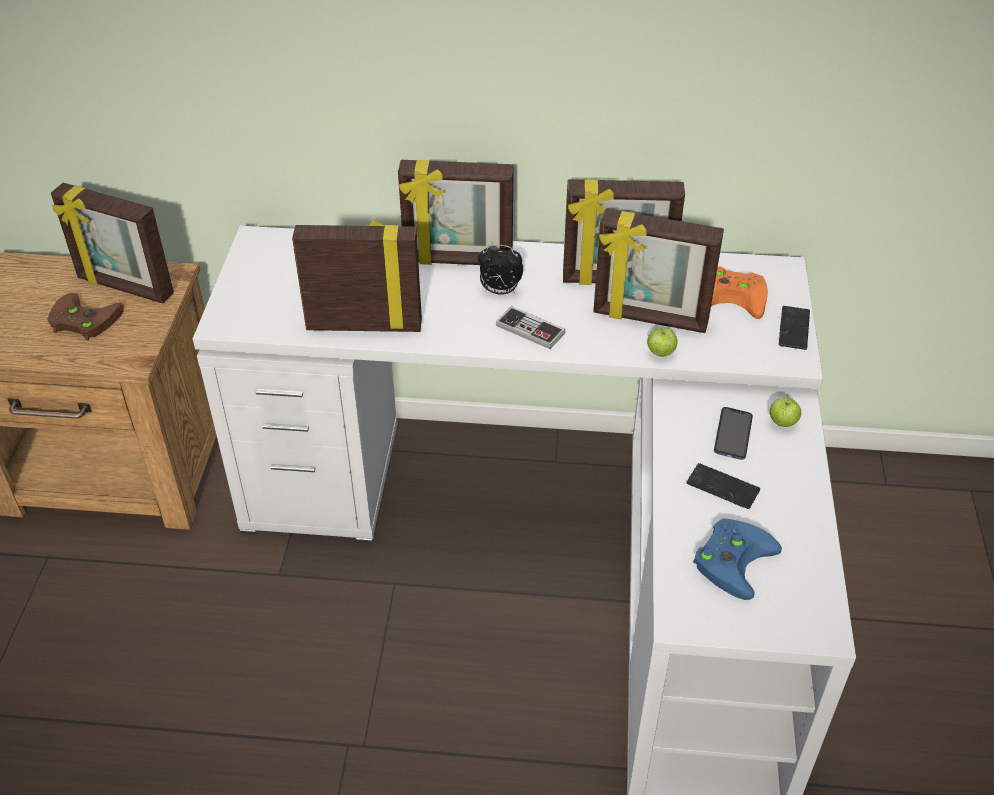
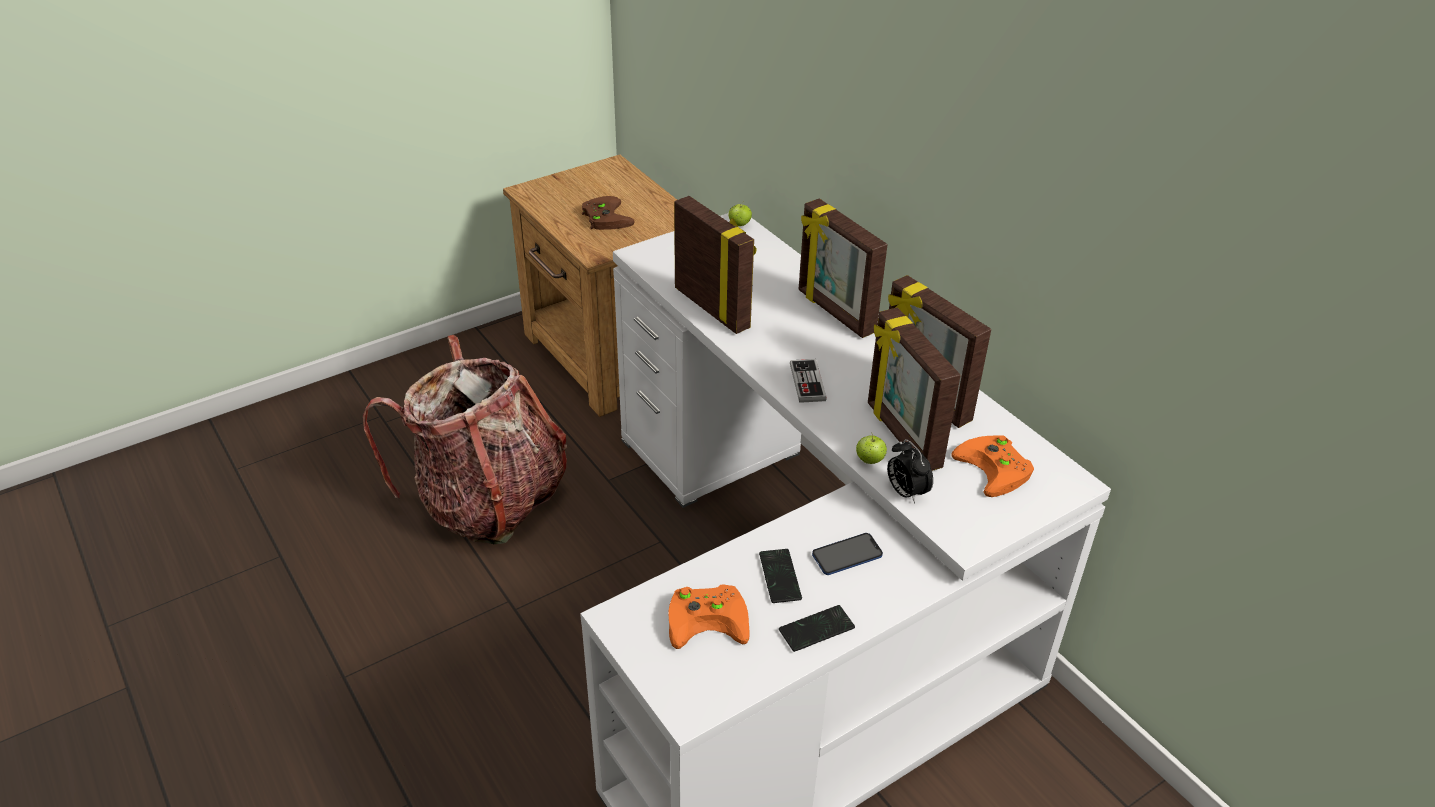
camera: 50 degrees right, 5 degrees down
picture frame [51,183,174,303] -> none
alarm clock [478,244,523,294] -> alarm clock moved to [887,439,933,504]
blue game controller [693,518,782,600] -> orange game controller [668,584,750,649]
apple [770,395,801,427] -> apple moved to [728,201,752,226]
phone [779,306,810,350] -> phone moved to [779,605,855,652]
none -> backpack [363,335,567,544]

